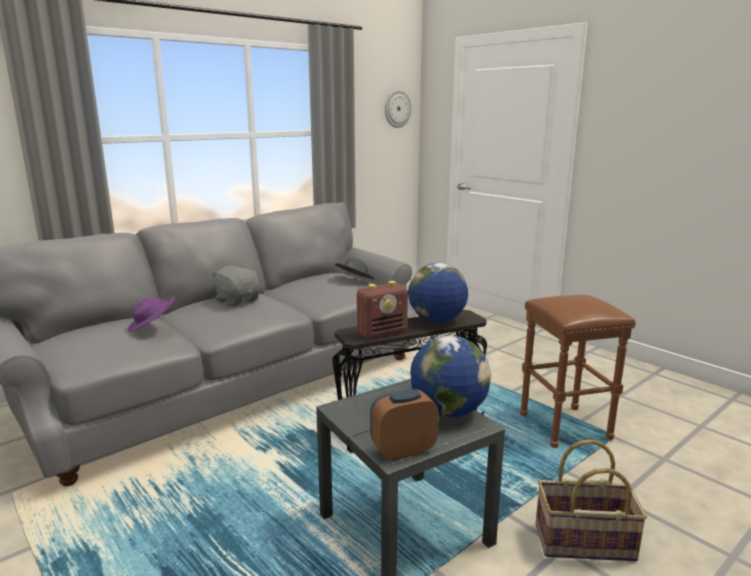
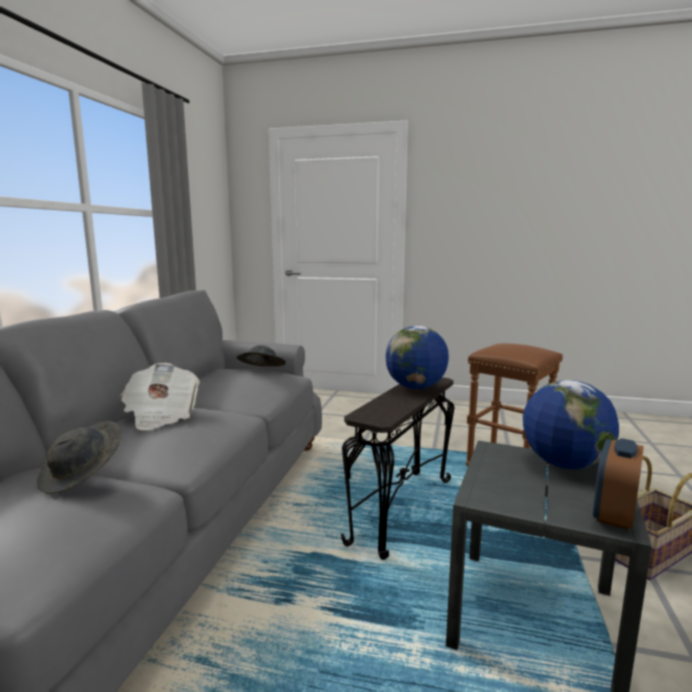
camera: 35 degrees left, 5 degrees down
purple hat [128,297,175,332] -> grey hat [36,421,121,494]
grey plush toy [210,266,260,307] -> newspaper [120,363,200,431]
radio [357,281,408,339] -> none
wall clock [385,89,412,128] -> none

